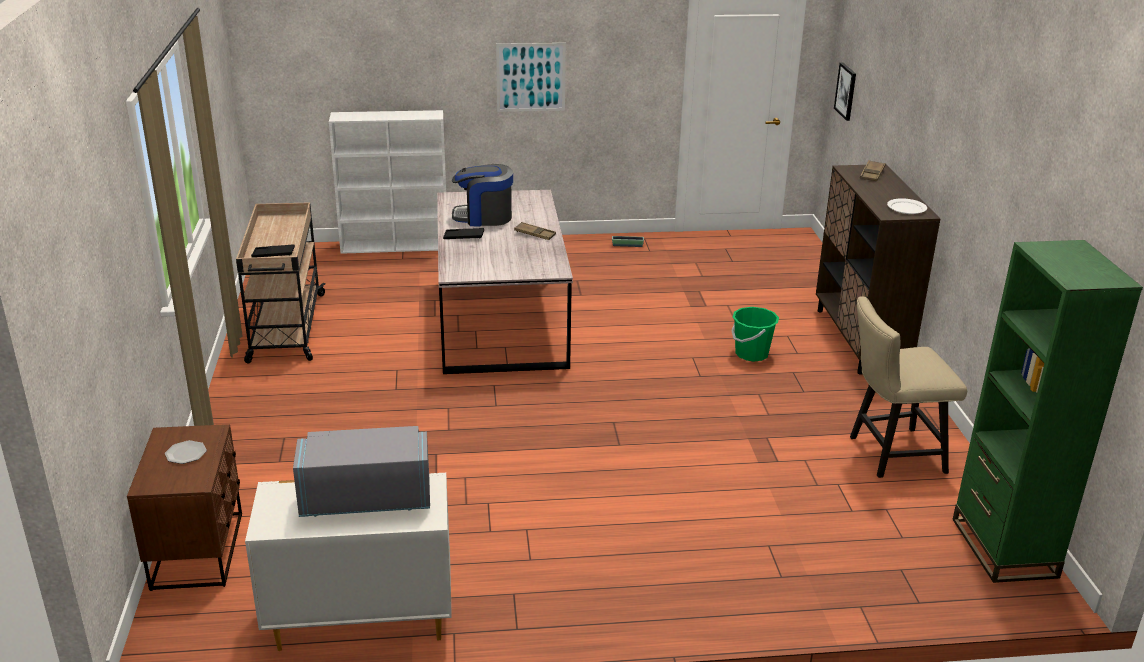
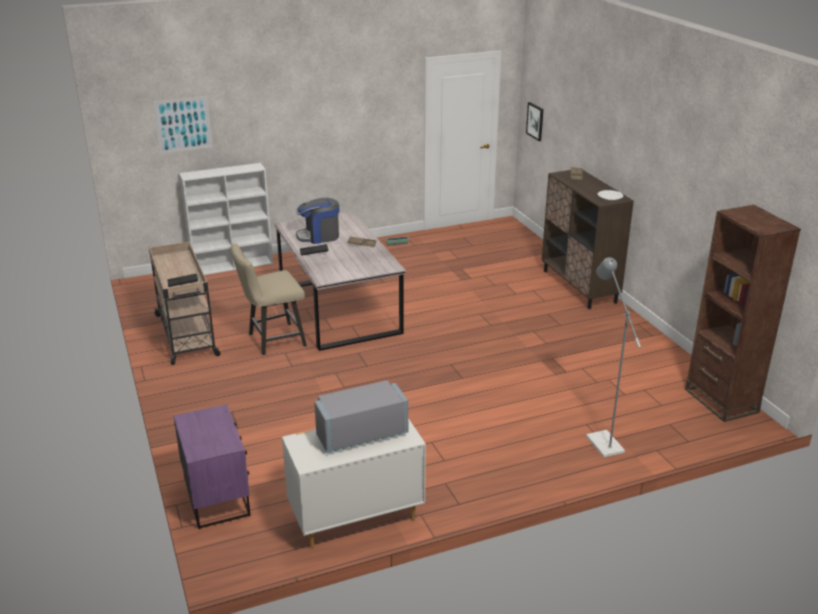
camera: 15 degrees left, 0 degrees up
brown nightstand [127,424,242,591] -> purple nightstand [173,404,251,529]
plate [165,440,207,464] -> none
picture [496,43,566,112] -> picture moved to [153,96,213,154]
green bucket [731,307,779,362] -> none
beige chair [850,297,967,478] -> beige chair moved to [231,244,307,355]
green bookcase [953,240,1143,583] -> brown bookcase [685,205,801,422]
none -> grey floor lamp [586,257,641,457]

